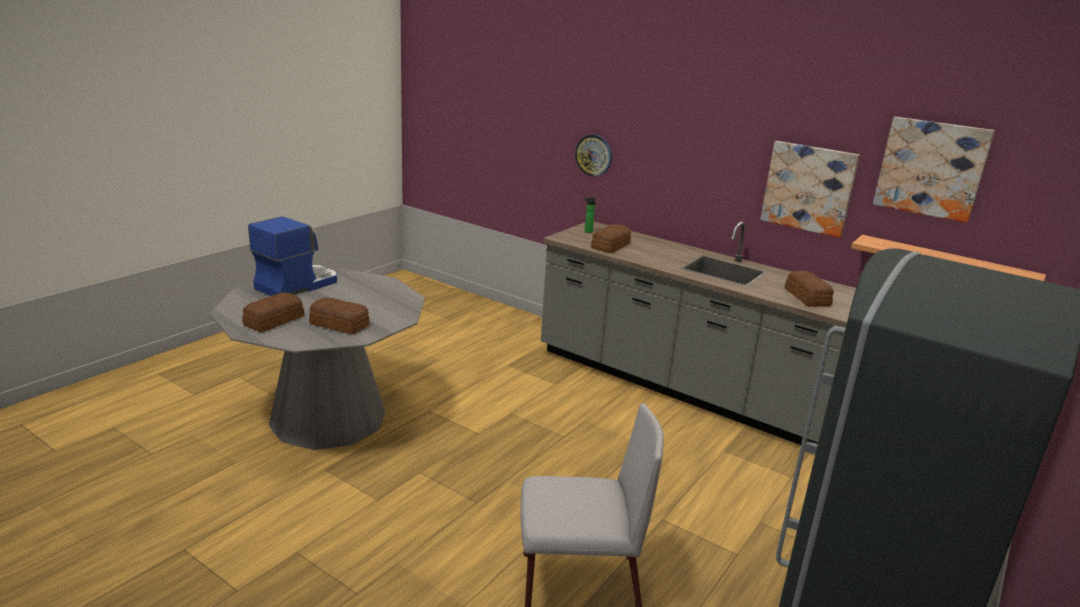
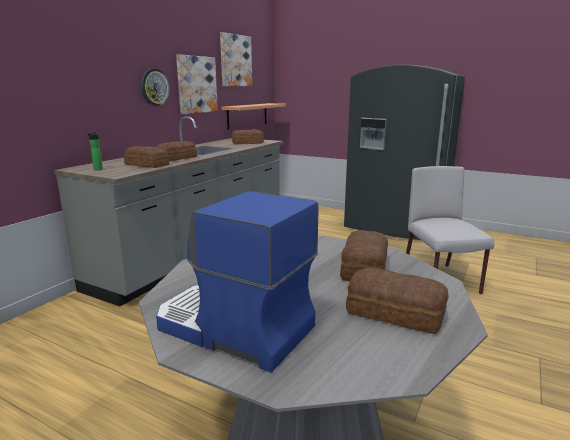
camera: 95 degrees left, 5 degrees down
wall clock [575,134,612,177] -> wall clock moved to [141,68,170,106]
none -> bread [156,141,197,161]

